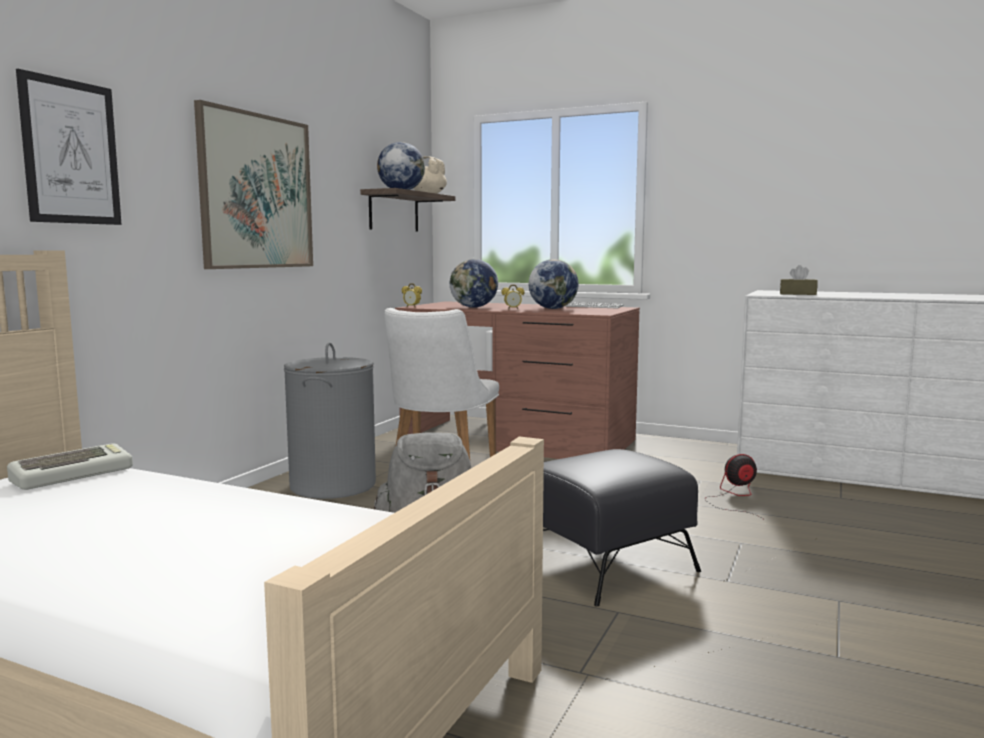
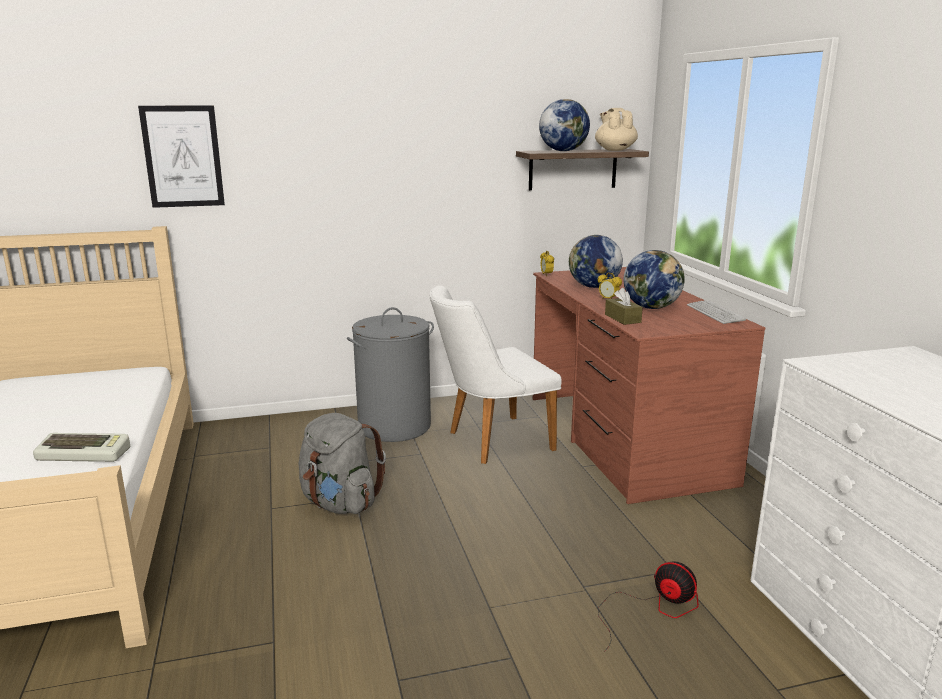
camera: 50 degrees right, 10 degrees up
keyboard [7,443,133,490] -> keyboard moved to [33,433,130,462]
picture [194,100,313,269] -> none
black ottoman [543,449,701,606] -> none
brown tissue box [780,265,818,295] -> brown tissue box moved to [605,288,643,325]

